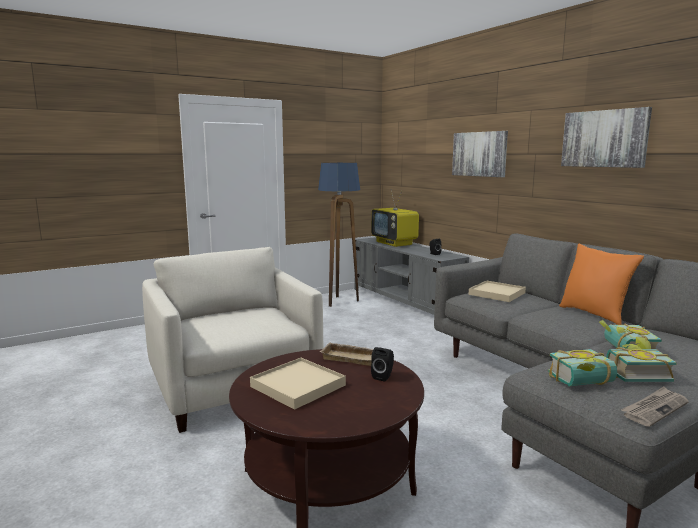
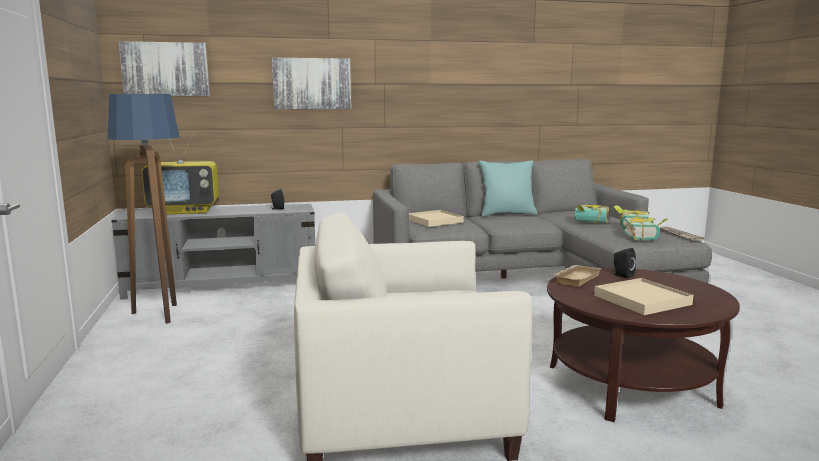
camera: 70 degrees left, 0 degrees up
orange pillow [559,244,644,325] -> turquoise pillow [479,160,538,217]
picture [561,107,652,168] -> picture moved to [119,41,210,96]

